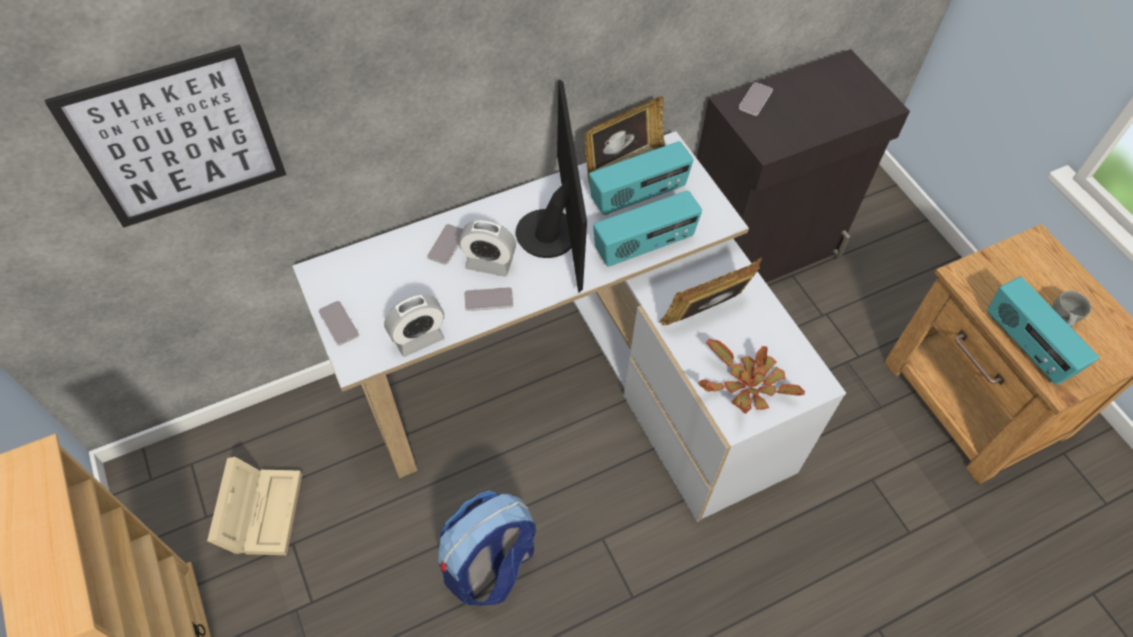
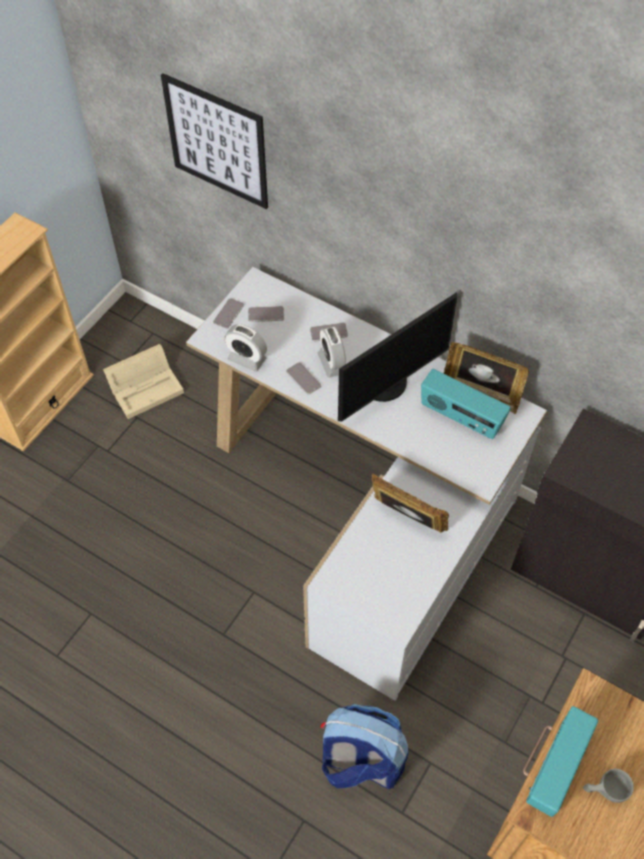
camera: 60 degrees right, 0 degrees up
backpack [438,490,536,606] -> backpack moved to [321,704,408,789]
radio [593,190,702,266] -> none
potted plant [698,339,805,414] -> none
phone [739,82,773,116] -> phone moved to [248,306,284,322]

